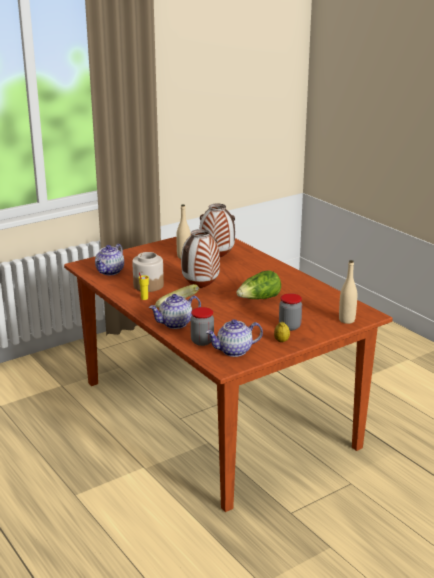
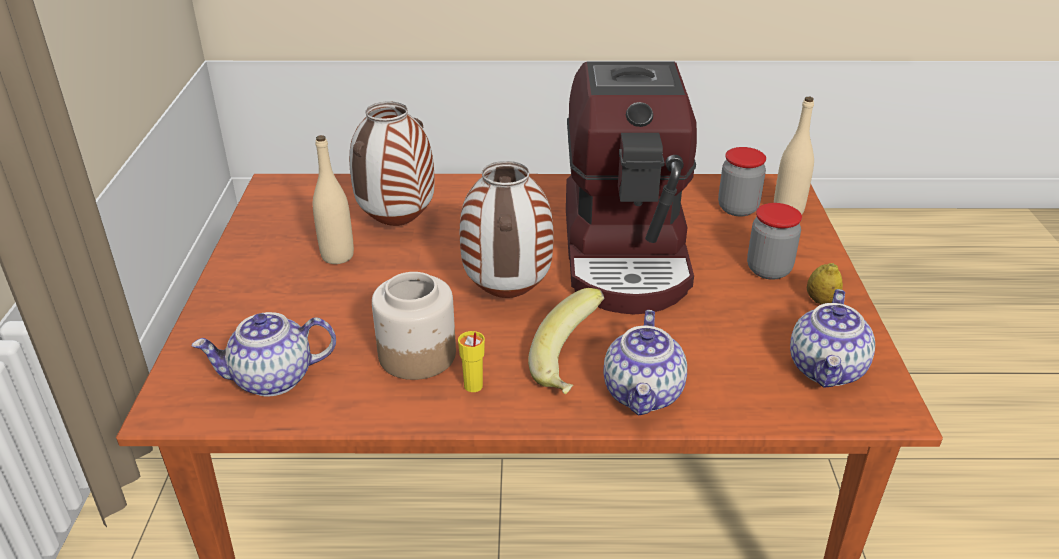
camera: 55 degrees left, 10 degrees up
teapot [95,244,124,275] -> teapot turned 105 degrees clockwise [192,312,336,396]
jar [190,307,214,346] -> jar moved to [718,147,766,217]
lettuce [236,270,281,299] -> coffee machine [566,61,697,314]

